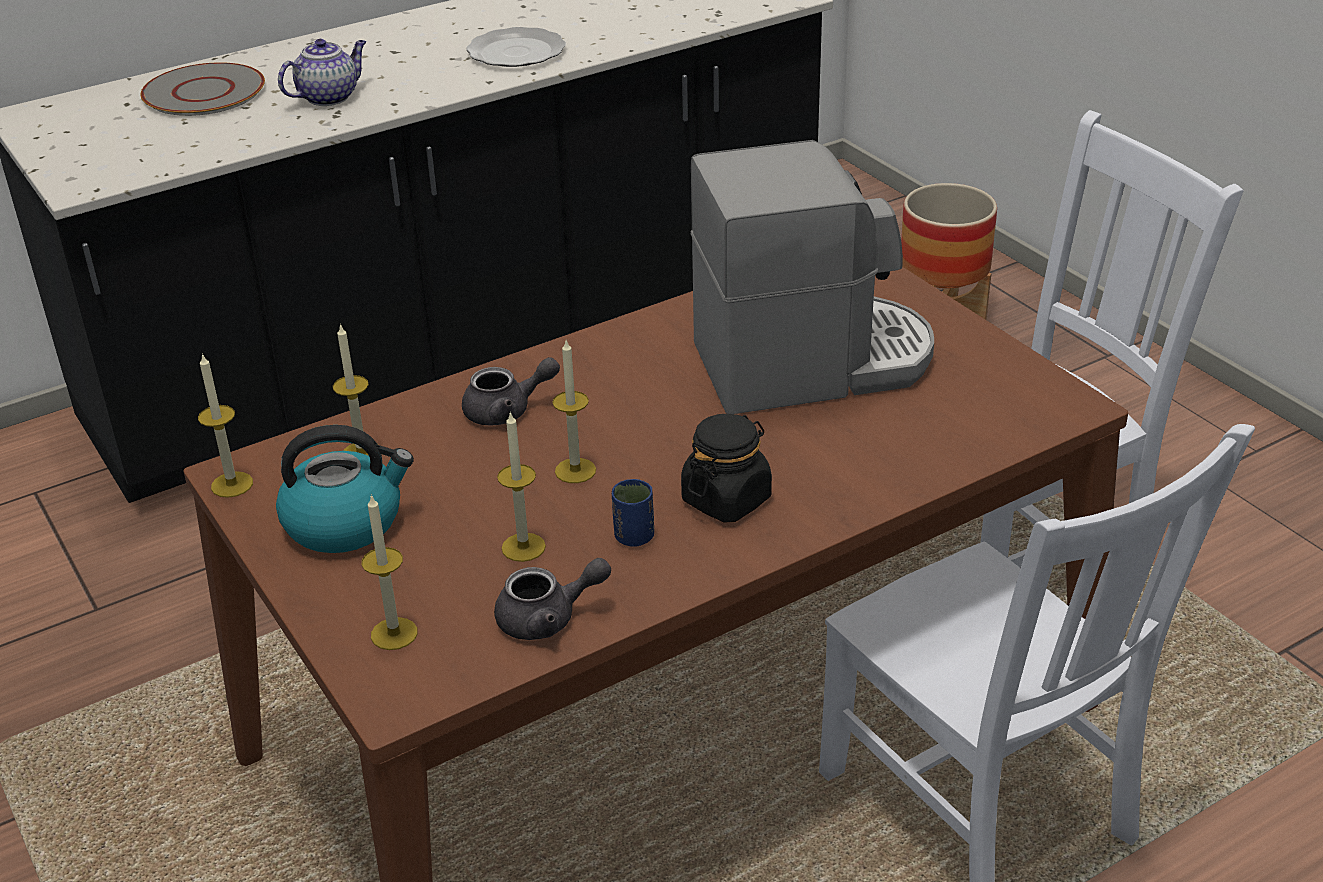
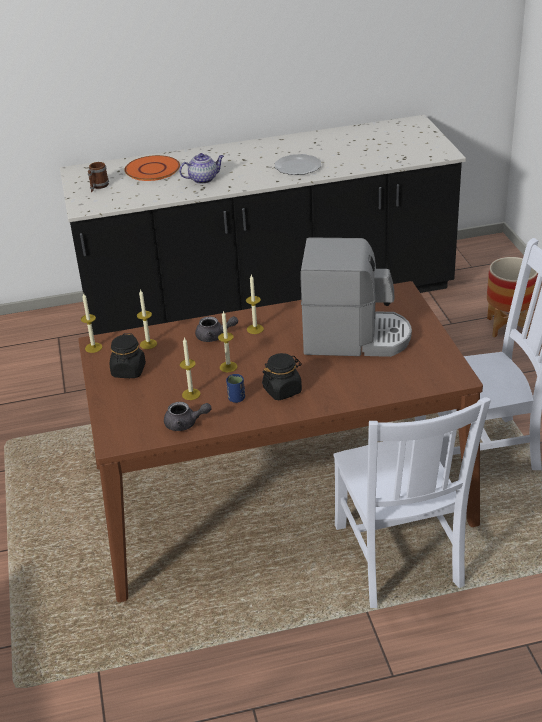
camera: 20 degrees right, 0 degrees up
grey plate [141,62,265,116] -> orange plate [125,155,180,181]
kettle [276,425,414,553] -> black jar [110,333,146,378]
candle [362,494,418,650] -> candle moved to [246,274,264,334]
none -> mug [88,162,109,192]

